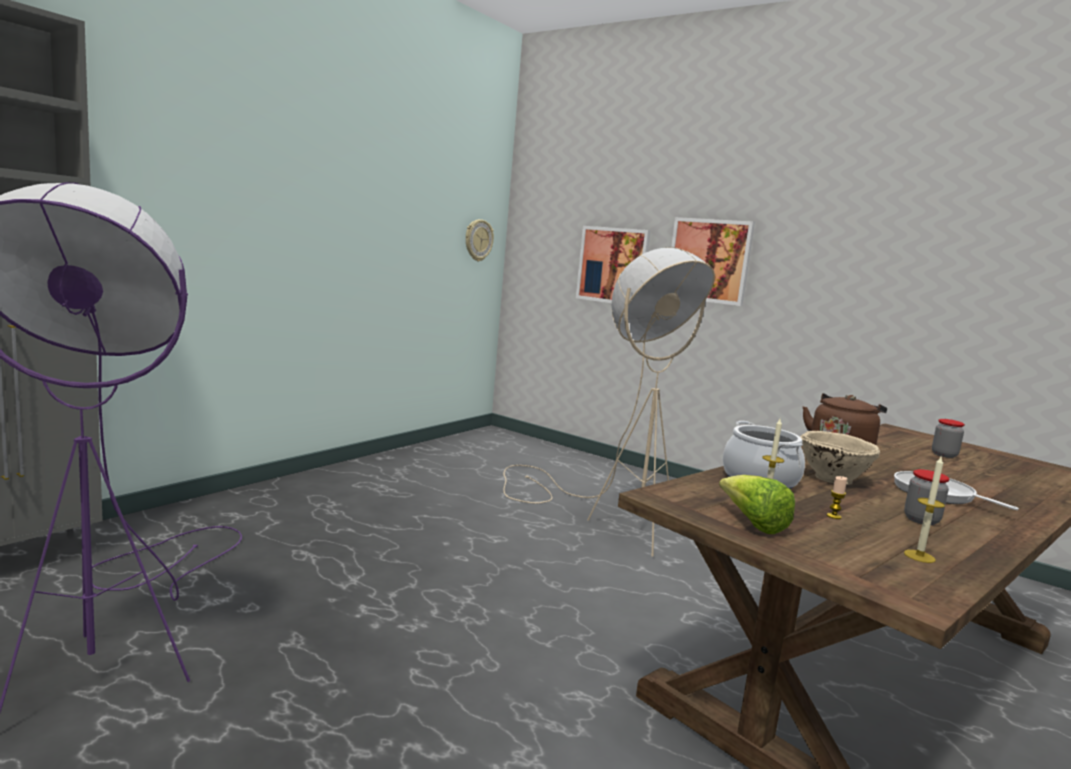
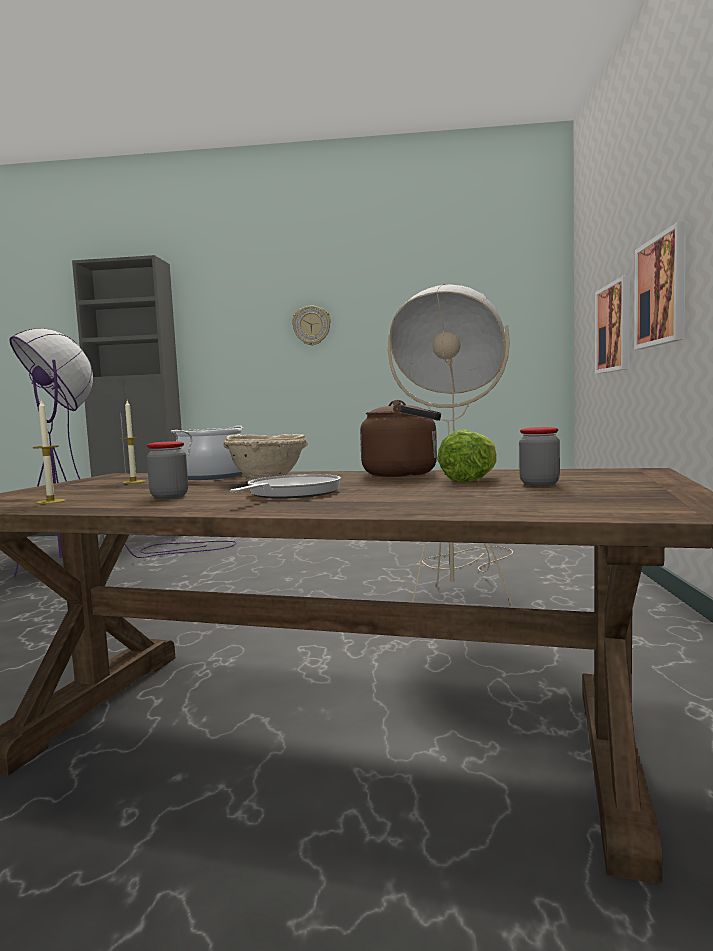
camera: 60 degrees right, 5 degrees down
wall clock [466,219,494,261] -> wall clock moved to [292,306,331,346]
lettuce [719,475,795,534] -> lettuce moved to [437,429,497,482]
candle [827,476,847,519] -> none

